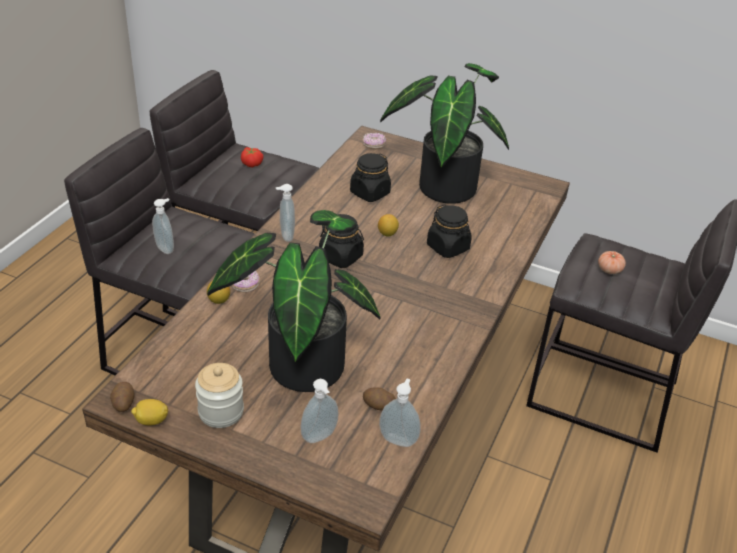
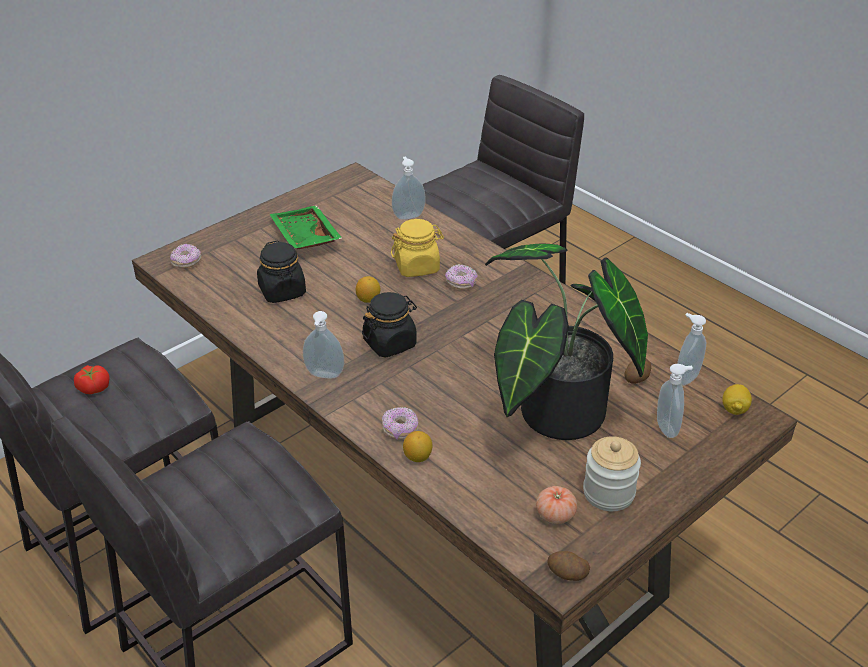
camera: 65 degrees left, 0 degrees up
lemon [131,399,169,425] -> lemon moved to [722,384,752,415]
soap dispenser [152,198,174,254] -> soap dispenser moved to [392,157,426,220]
potted plant [380,63,509,204] -> green tray [270,205,343,249]
black jar [427,204,472,258] -> yellow jar [391,219,444,277]
tomato [598,251,626,274] -> tomato moved to [536,486,577,524]
none -> donut [445,264,478,290]

